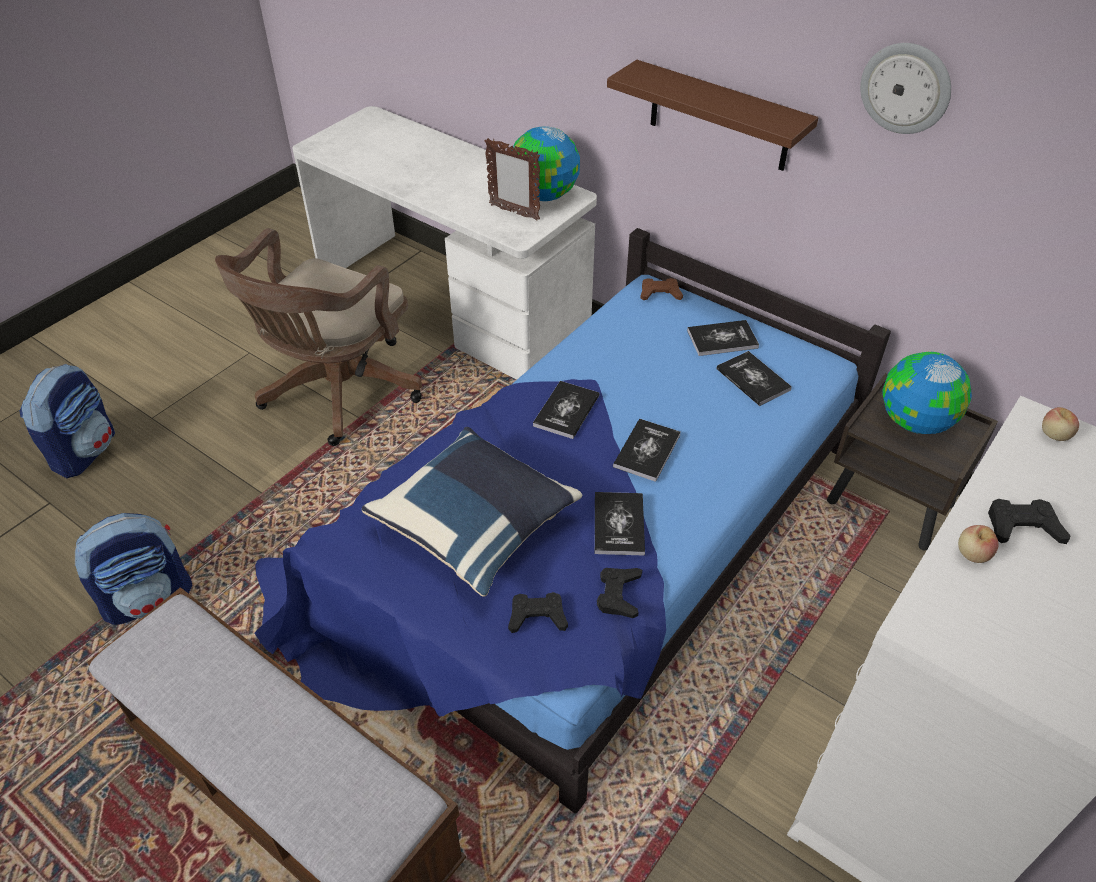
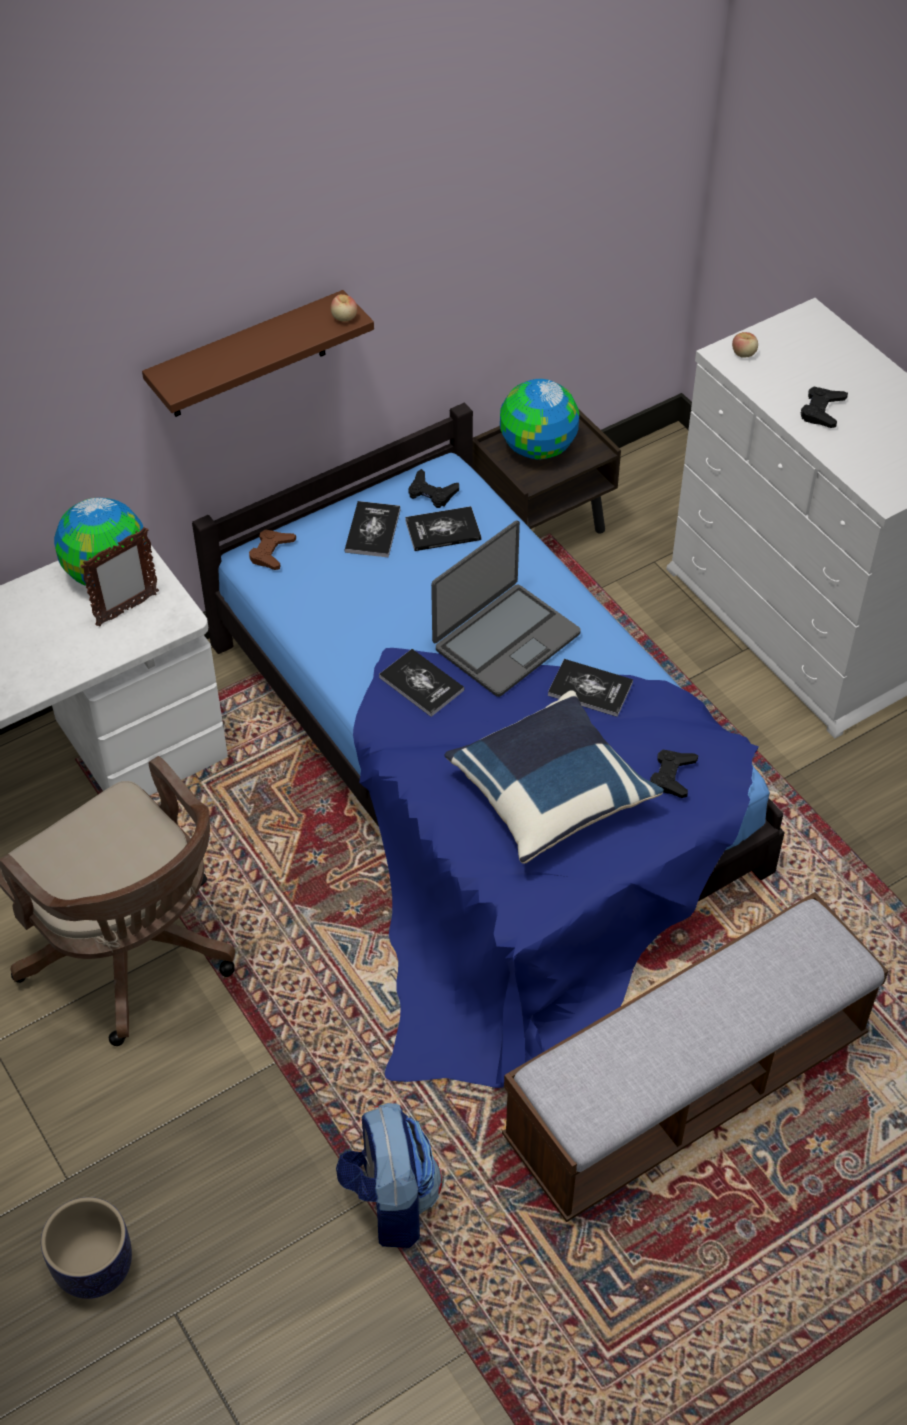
camera: 70 degrees left, 5 degrees up
backpack [20,364,115,478] -> planter [41,1197,132,1299]
black game controller [597,568,642,618] -> black game controller moved to [408,469,459,508]
book [613,419,680,482] -> laptop [431,520,581,697]
wall clock [860,43,951,134] -> none
apple [958,525,999,563] -> apple moved to [331,294,357,322]

